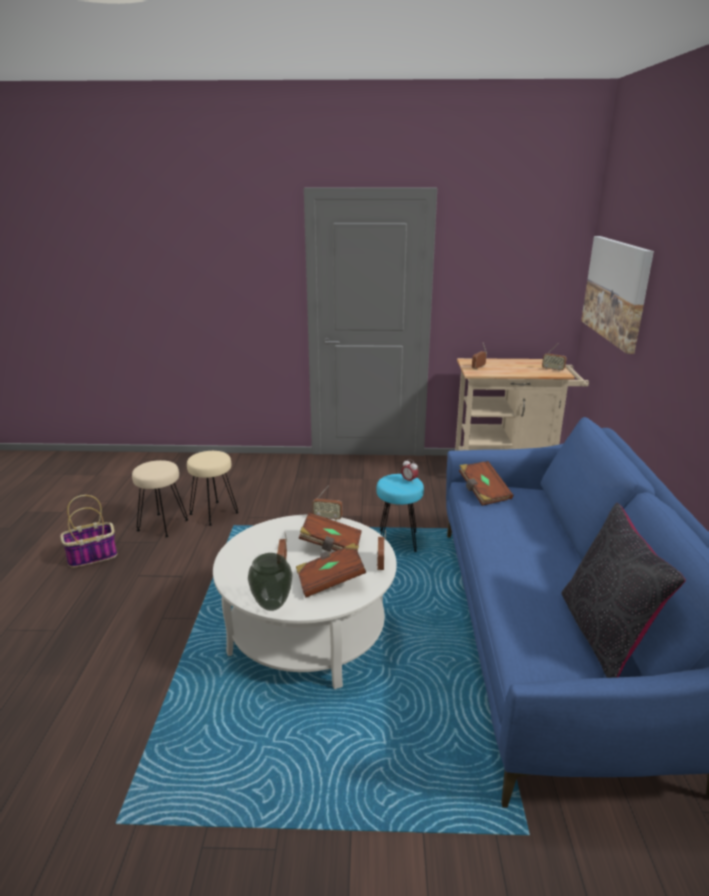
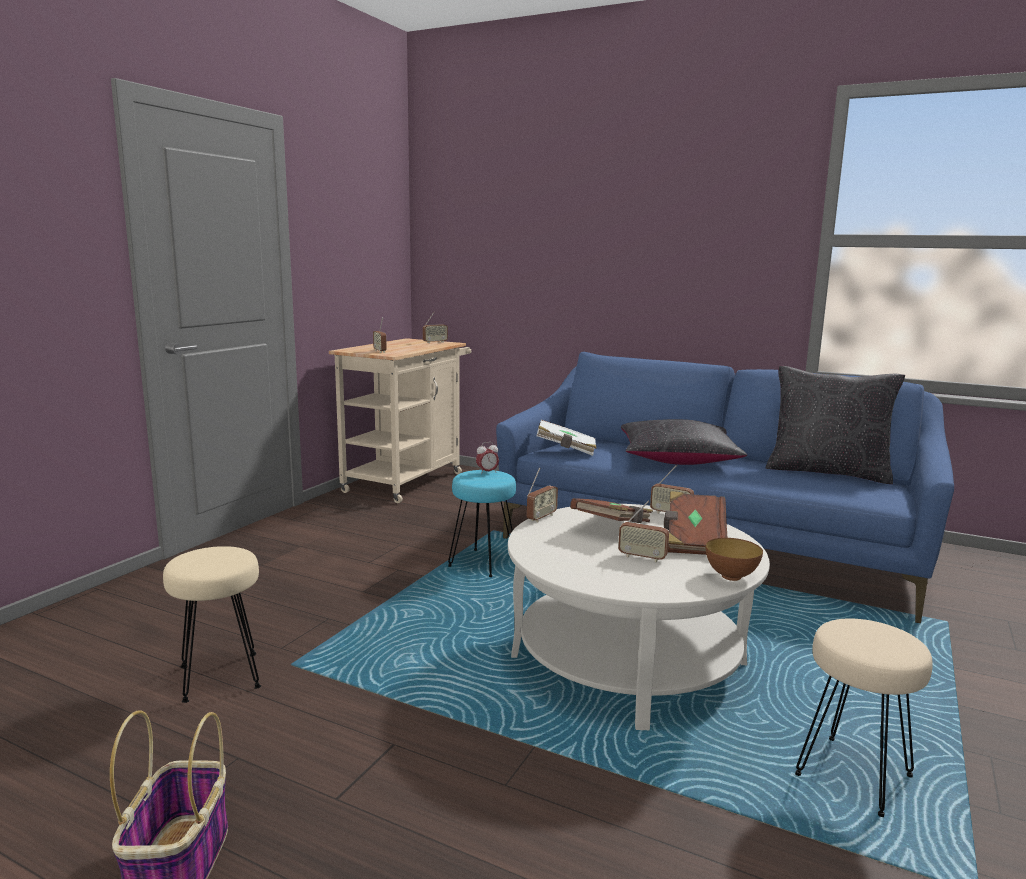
camera: 65 degrees left, 10 degrees down
beige stool [132,460,188,537] -> beige stool moved to [795,618,933,817]
vase [248,553,293,611] -> bowl [706,538,763,581]
brown book [459,461,513,506] -> white book [536,420,597,456]
picture [581,236,654,354] -> none
none -> black pillow [621,419,747,465]

